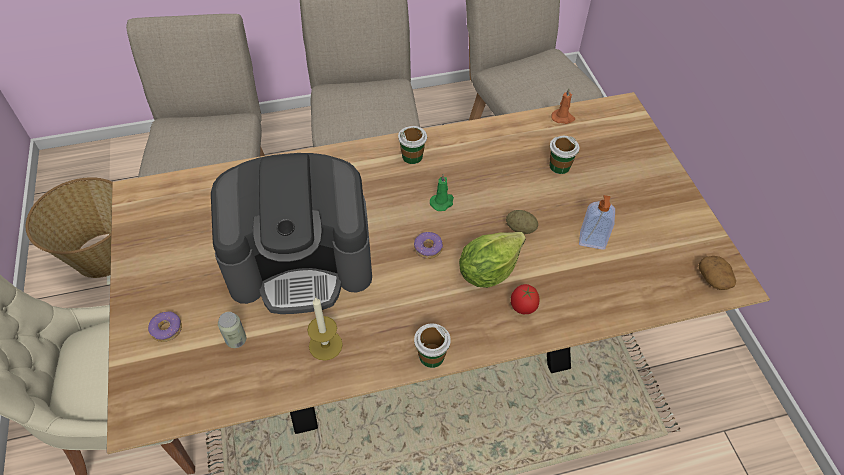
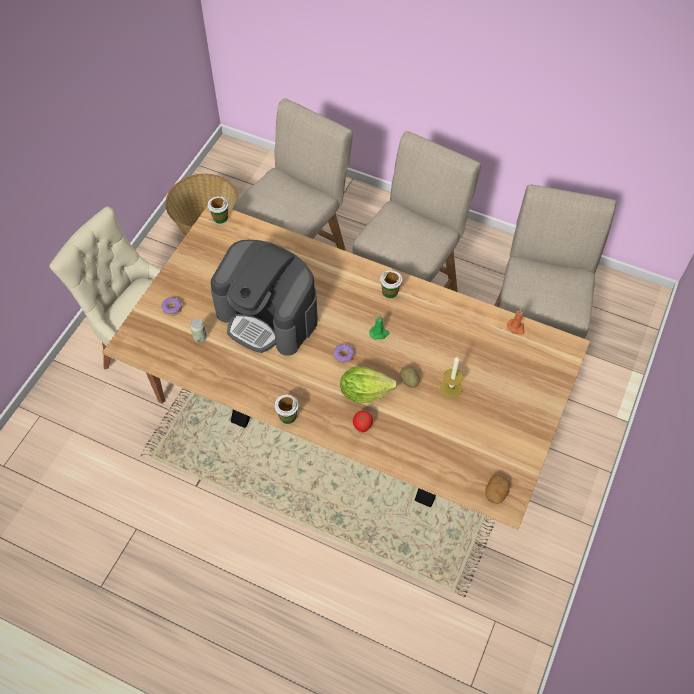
camera: 40 degrees right, 5 degrees up
candle [307,297,343,361] -> candle moved to [440,356,463,398]
cup [550,136,579,174] -> cup moved to [207,196,228,224]
soap dispenser [579,195,615,250] -> none

